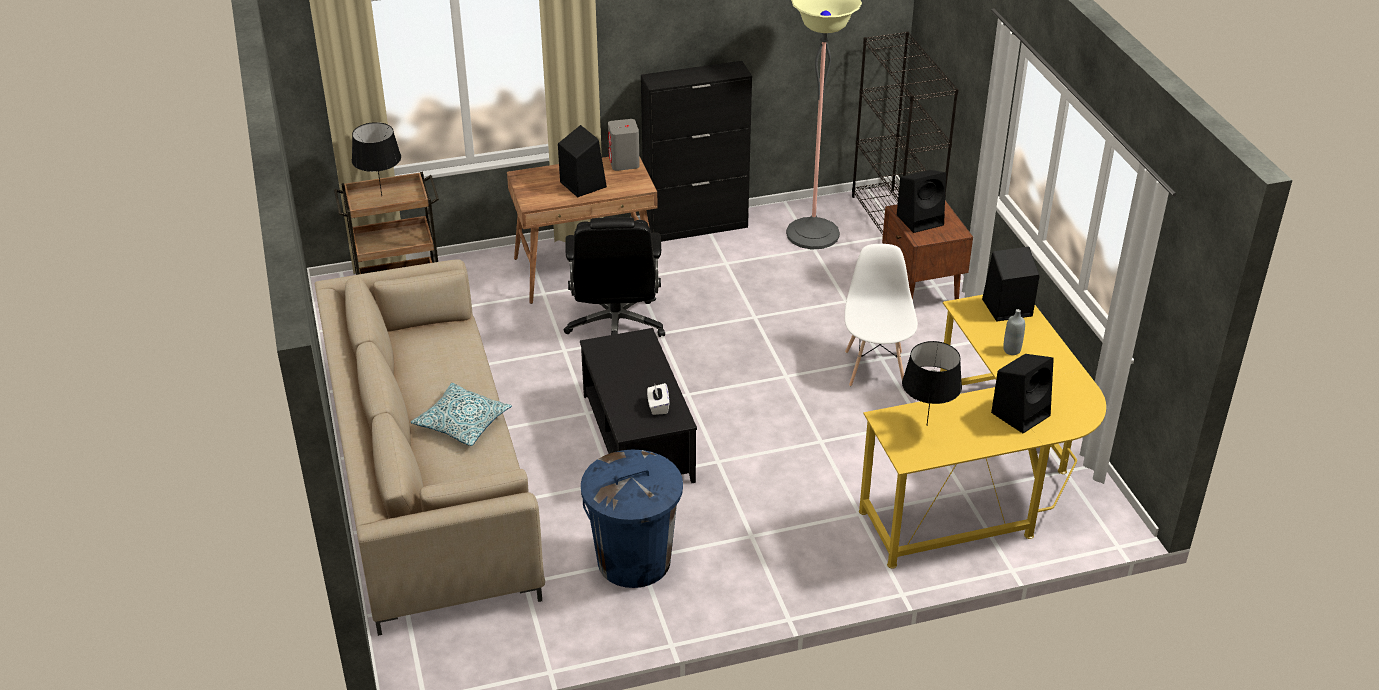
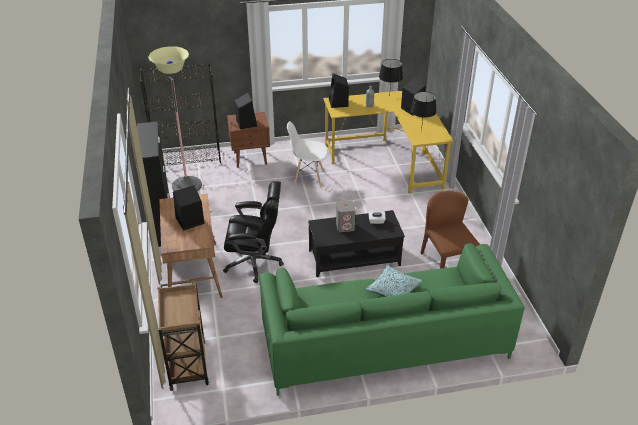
camera: 85 degrees left, 0 degrees up
beige sofa [315,259,545,636] -> green sofa [259,243,525,396]
black table lamp [352,122,401,196] -> black table lamp moved to [379,59,403,87]
blue trash can [581,450,683,588] -> brown chair [421,191,480,269]
grey speaker [608,119,640,171] -> grey speaker moved to [336,201,355,232]

